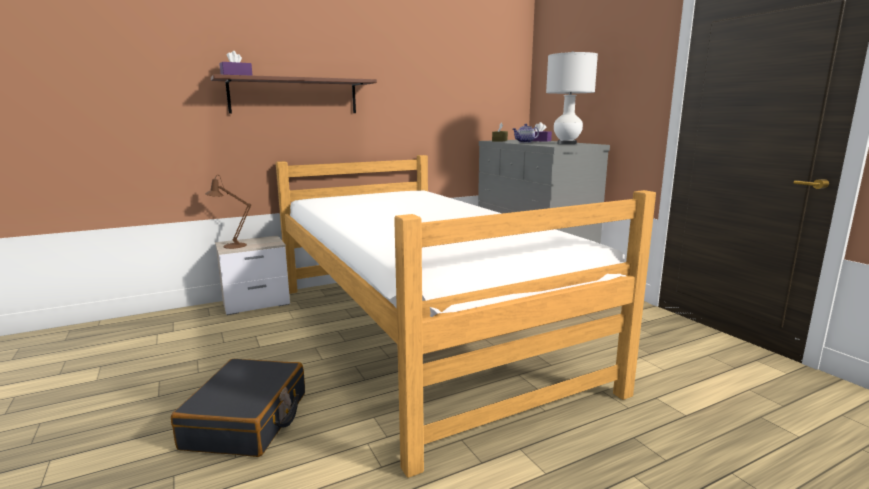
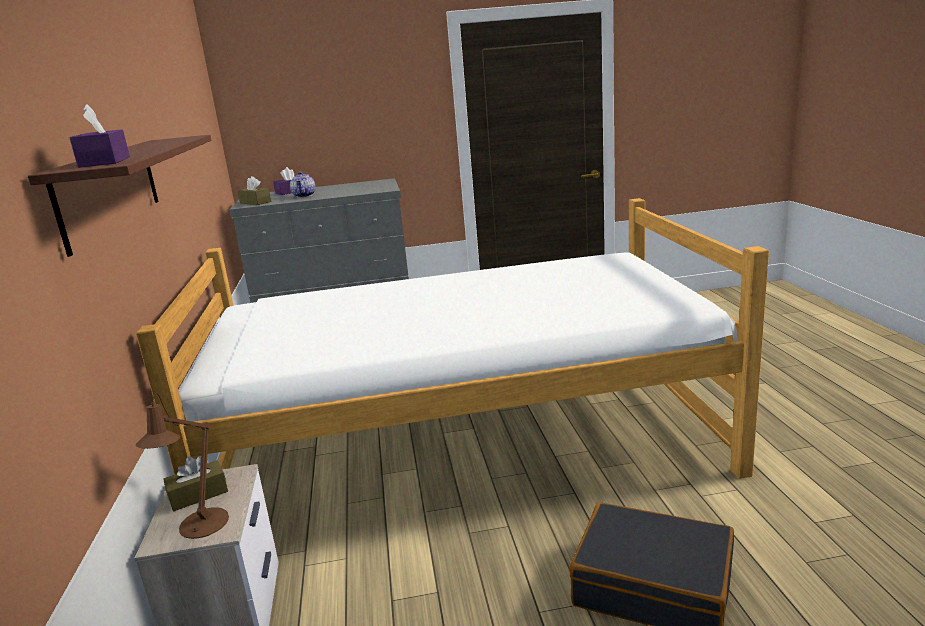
camera: 70 degrees left, 5 degrees up
white table lamp [546,51,598,145] -> none
none -> brown tissue box [163,456,228,511]

